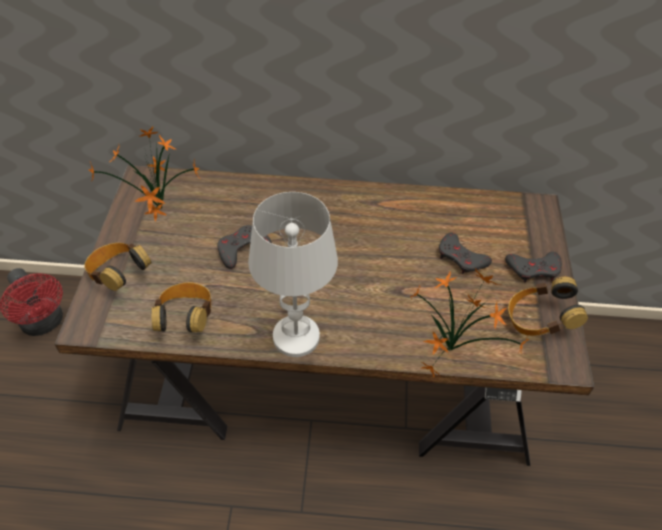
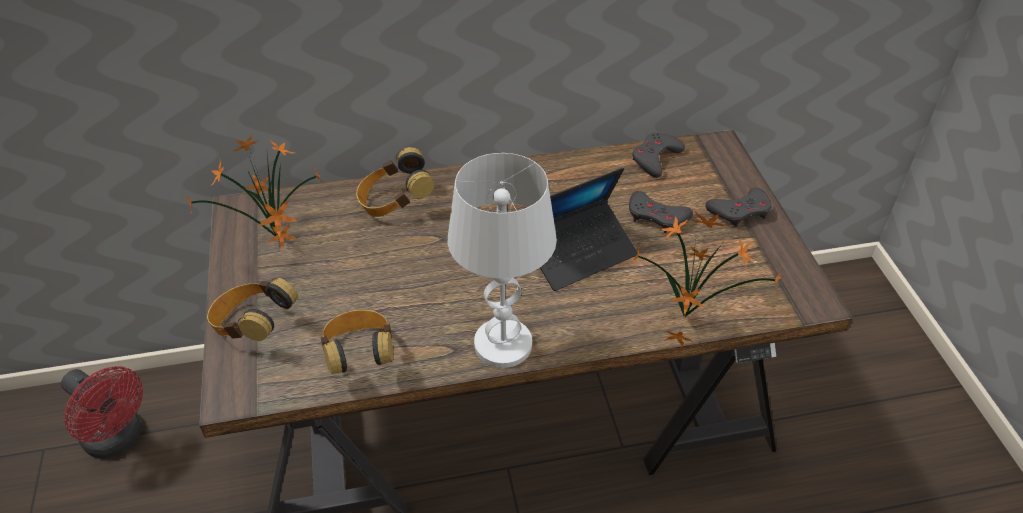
camera: 15 degrees left, 5 degrees down
grey game controller [217,225,272,269] -> grey game controller moved to [632,133,685,178]
headphones [508,277,588,336] -> headphones moved to [356,147,434,217]
none -> laptop [540,167,638,291]

